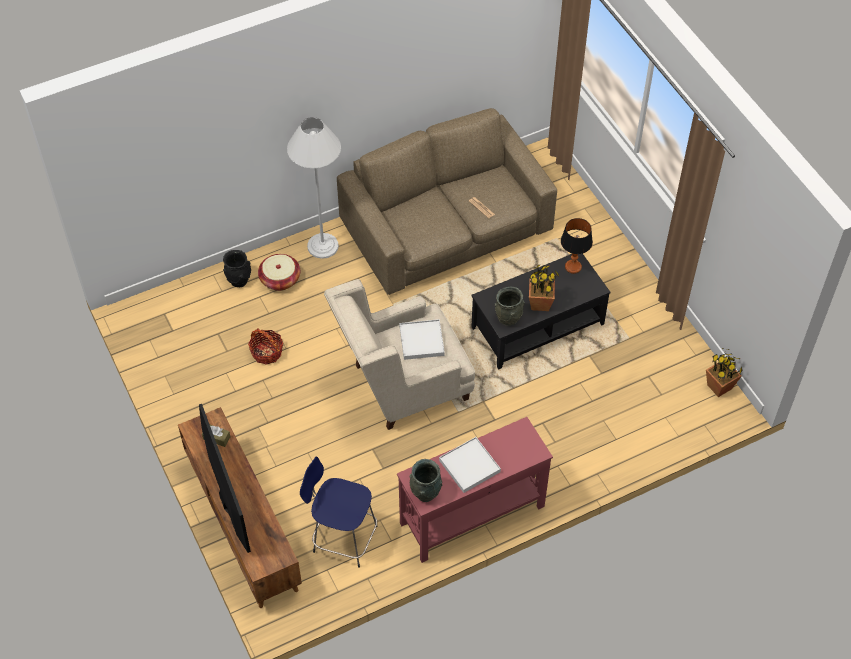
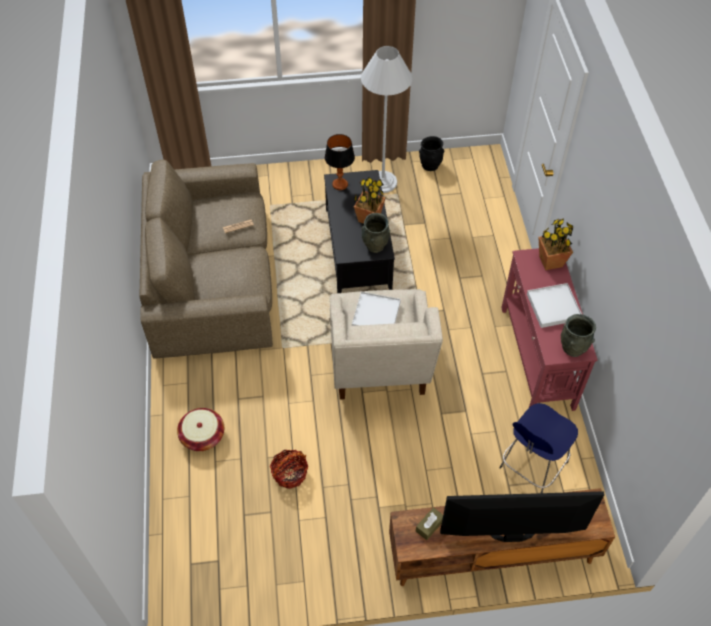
camera: 70 degrees left, 0 degrees up
black vase [223,250,251,287] -> black vase moved to [419,136,444,171]
white floor lamp [287,117,341,259] -> white floor lamp moved to [361,46,412,193]
potted plant [706,348,743,397] -> potted plant moved to [538,219,573,270]

